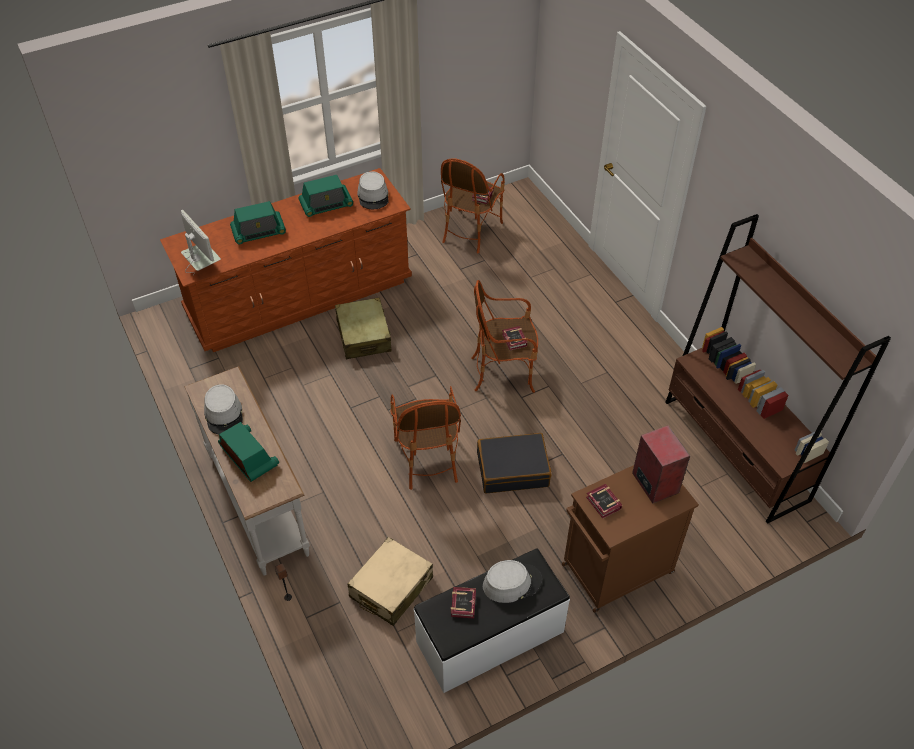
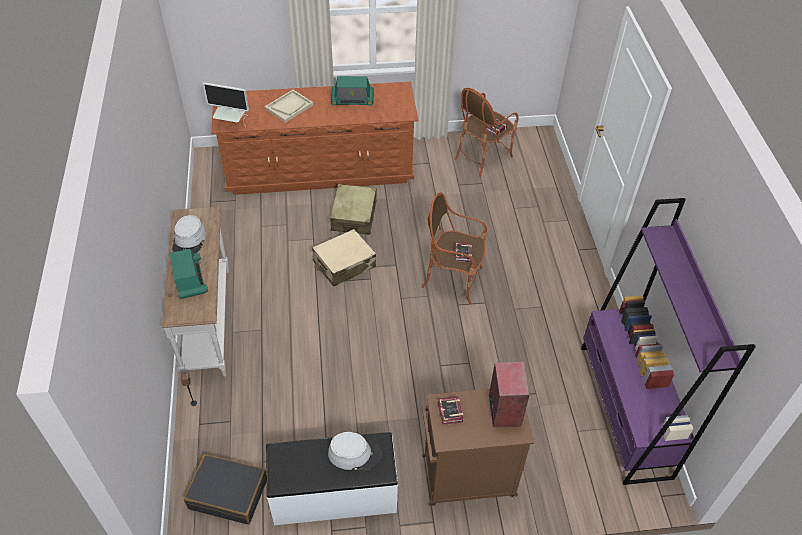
camera: 20 degrees right, 0 degrees up
monitor [181,210,221,275] -> monitor turned 120 degrees clockwise [203,83,249,127]
radio [230,201,286,244] -> beige tray [265,90,313,123]
beige suitcase [347,537,433,626] -> beige suitcase moved to [312,229,376,286]
grey hat [357,171,388,209] -> none
armchair [390,386,461,490] -> none
book [451,587,476,618] -> none
black suitcase [477,433,552,493] -> black suitcase moved to [184,454,267,525]
brown bookcase [665,214,891,524] -> purple bookcase [581,198,756,485]

